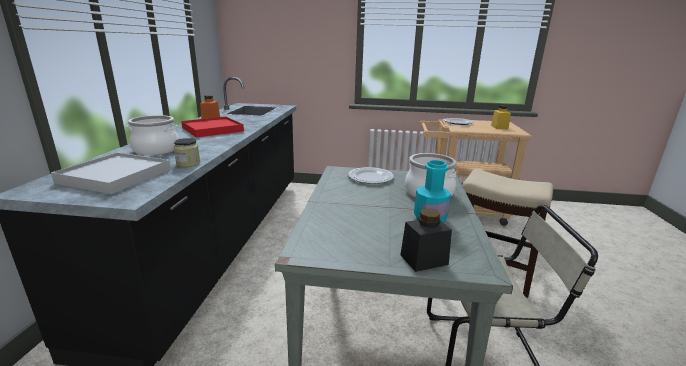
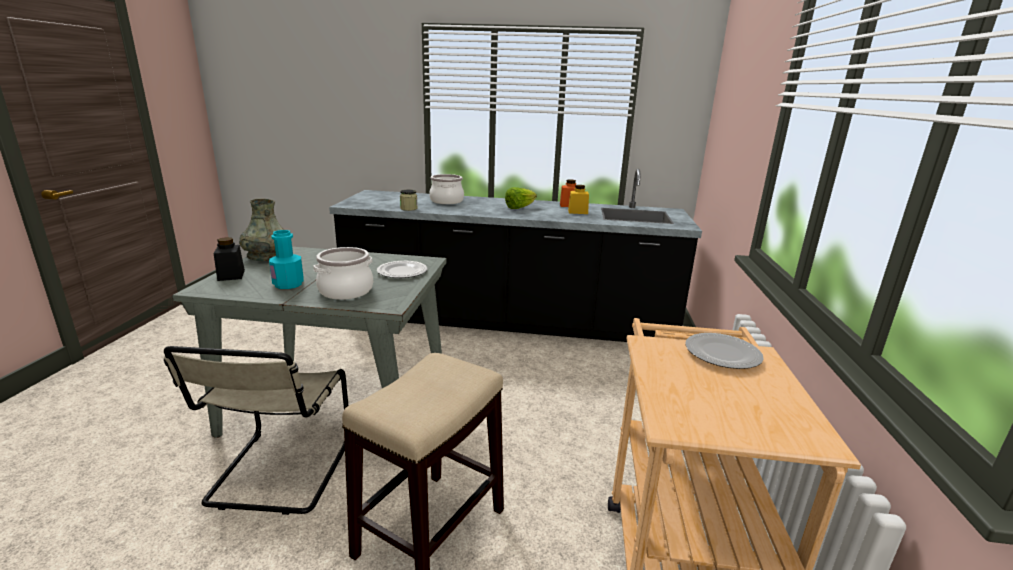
camera: 90 degrees right, 0 degrees up
white tray [51,152,171,194] -> none
red tray [181,117,244,138] -> lettuce [505,187,537,209]
yellow jar [491,105,511,129] -> yellow jar moved to [568,185,589,214]
none -> grey vase [239,199,284,261]

